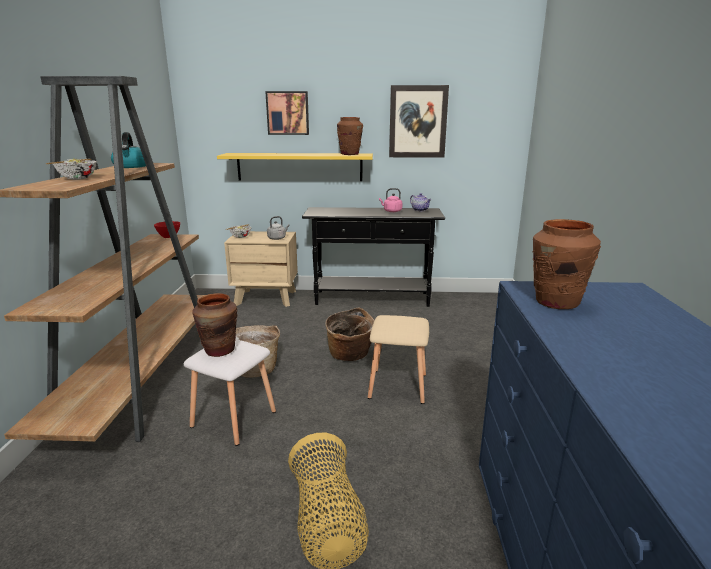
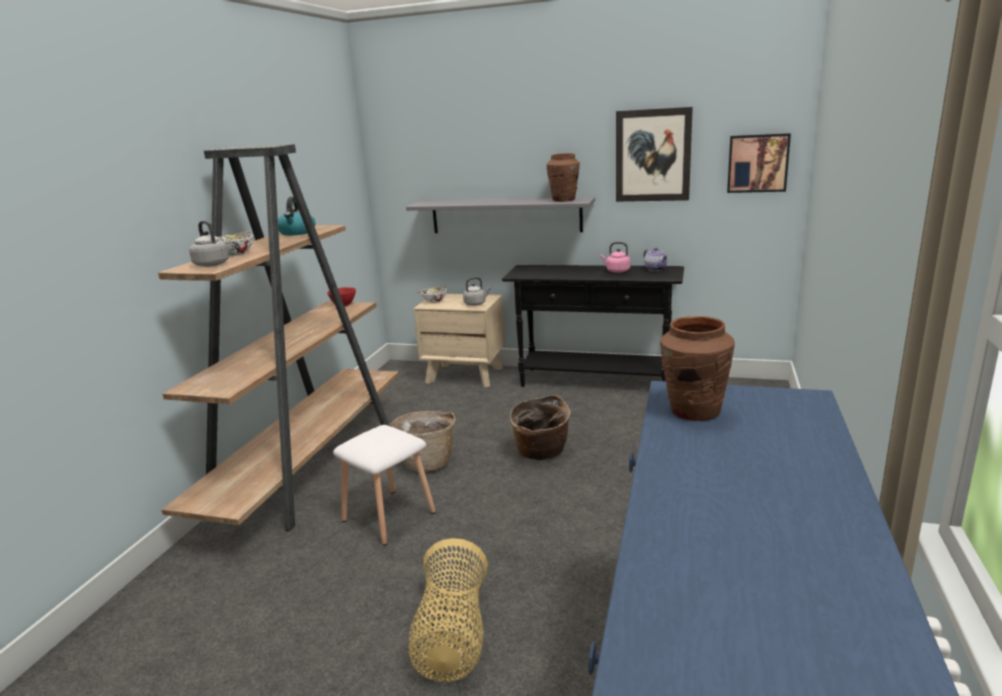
camera: 15 degrees right, 0 degrees up
brown vase [192,293,237,357] -> none
yellow shelf [217,153,373,181] -> grey shelf [406,197,595,233]
picture [265,91,309,135] -> picture moved to [727,133,791,193]
beige stool [368,315,429,404] -> none
none -> grey kettle [189,221,229,267]

